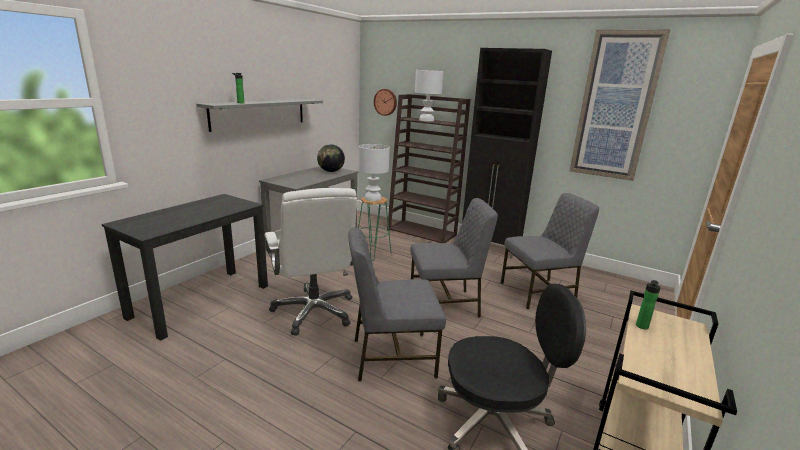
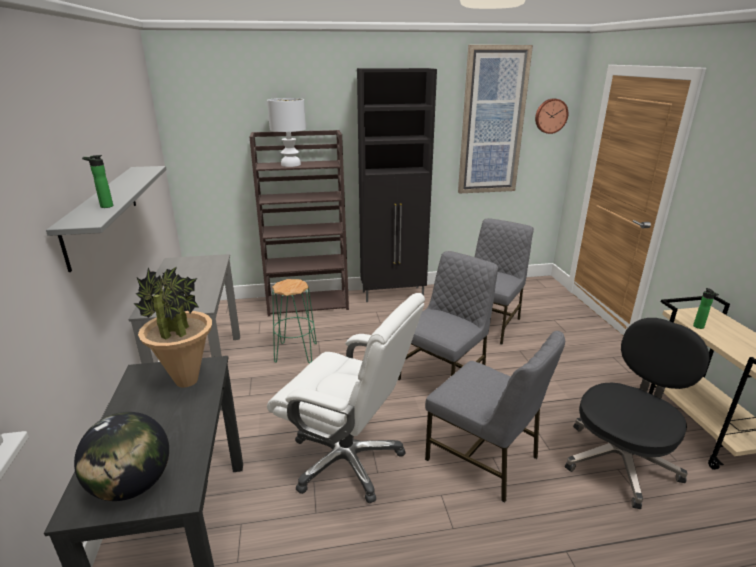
camera: 40 degrees left, 5 degrees up
globe [317,144,345,172] -> globe moved to [74,412,169,501]
grey chair [348,227,446,381] -> grey chair turned 90 degrees counterclockwise [425,331,565,502]
white table lamp [359,144,390,201] -> none
wall clock [374,89,397,116] -> wall clock moved to [535,99,568,134]
none -> potted plant [133,267,212,388]

